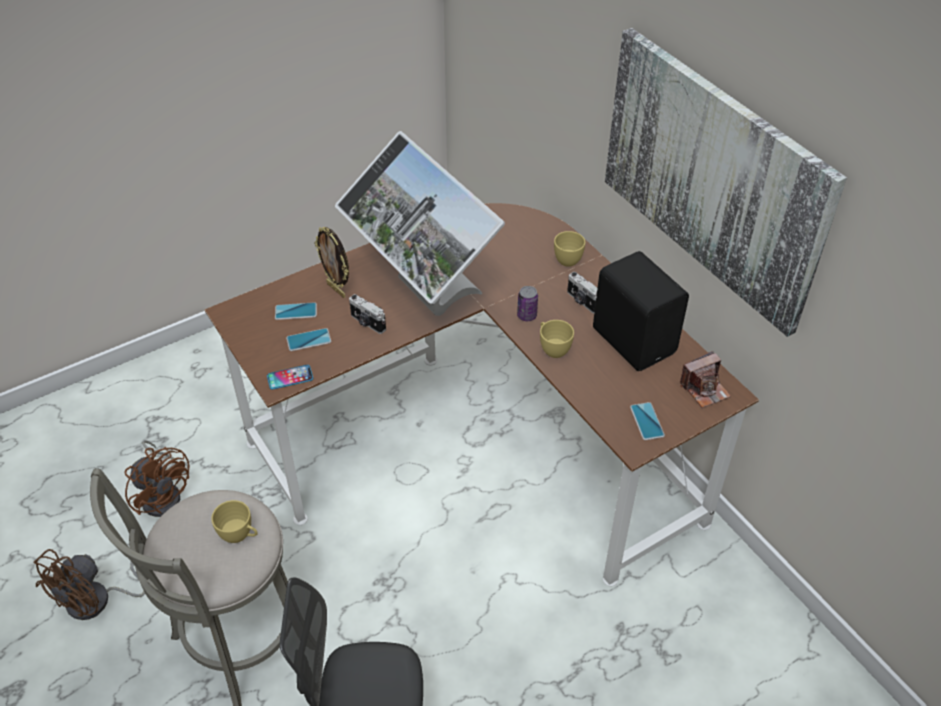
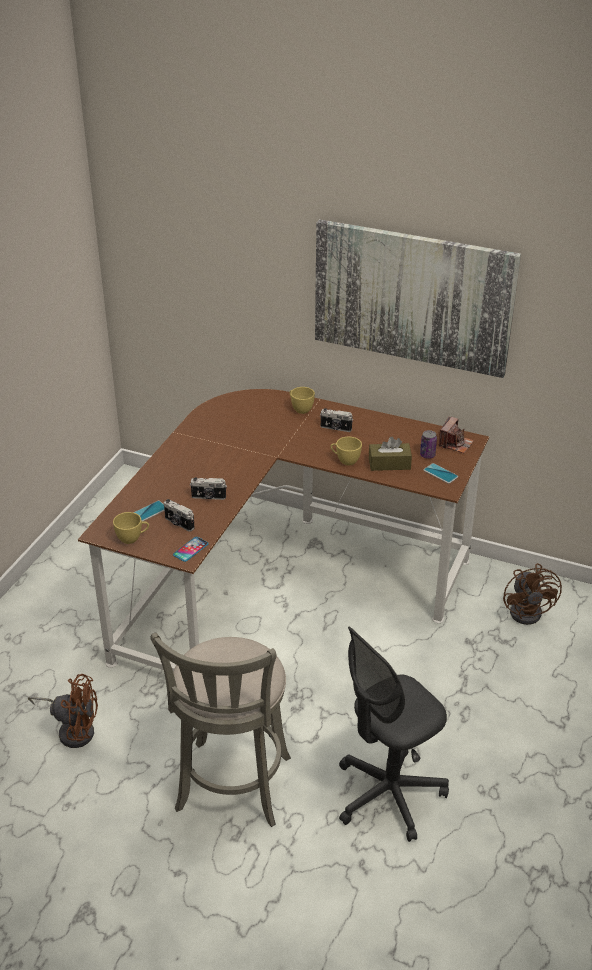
camera: 35 degrees left, 10 degrees down
brown fan [33,549,145,620] -> brown fan moved to [503,563,562,625]
yellow cup [211,500,258,543] -> yellow cup moved to [113,512,149,544]
phone [286,328,331,351] -> camera [164,499,195,532]
picture frame [314,227,349,298] -> none
monitor [335,131,505,316] -> none
can [517,286,538,321] -> can moved to [420,430,437,459]
black speaker [593,251,689,371] -> none
none -> brown tissue box [369,437,412,471]

